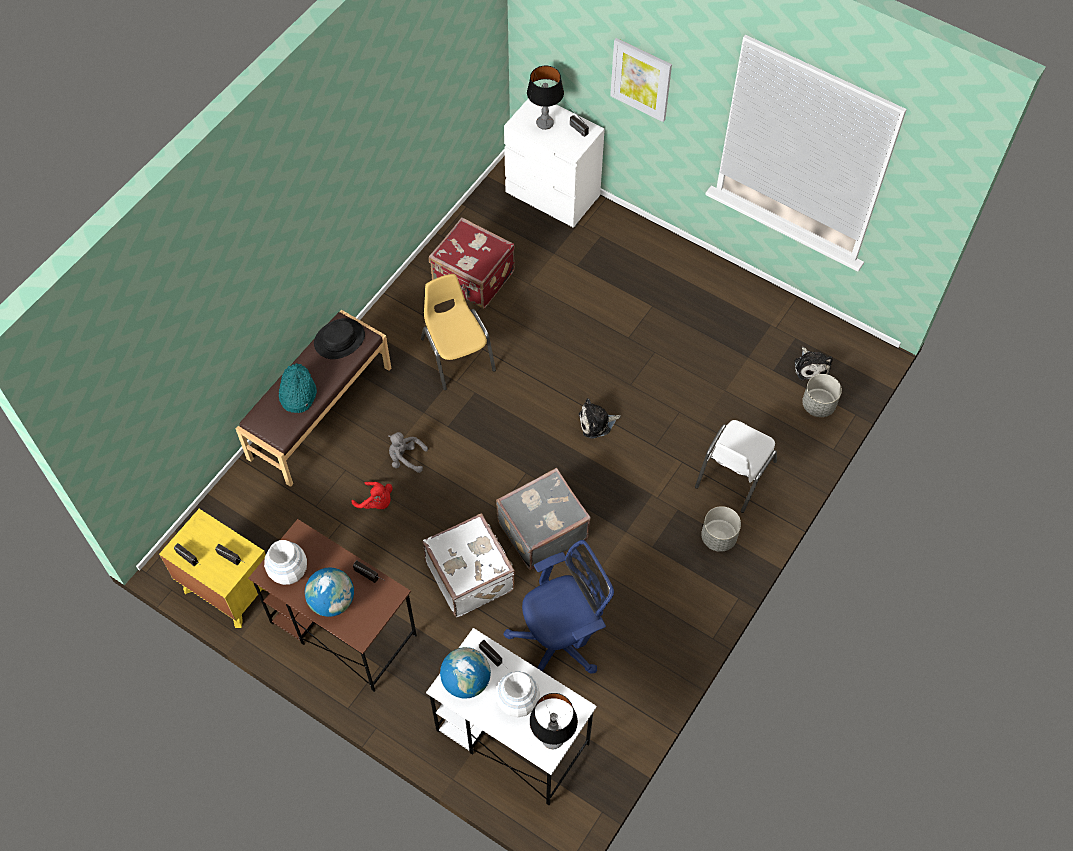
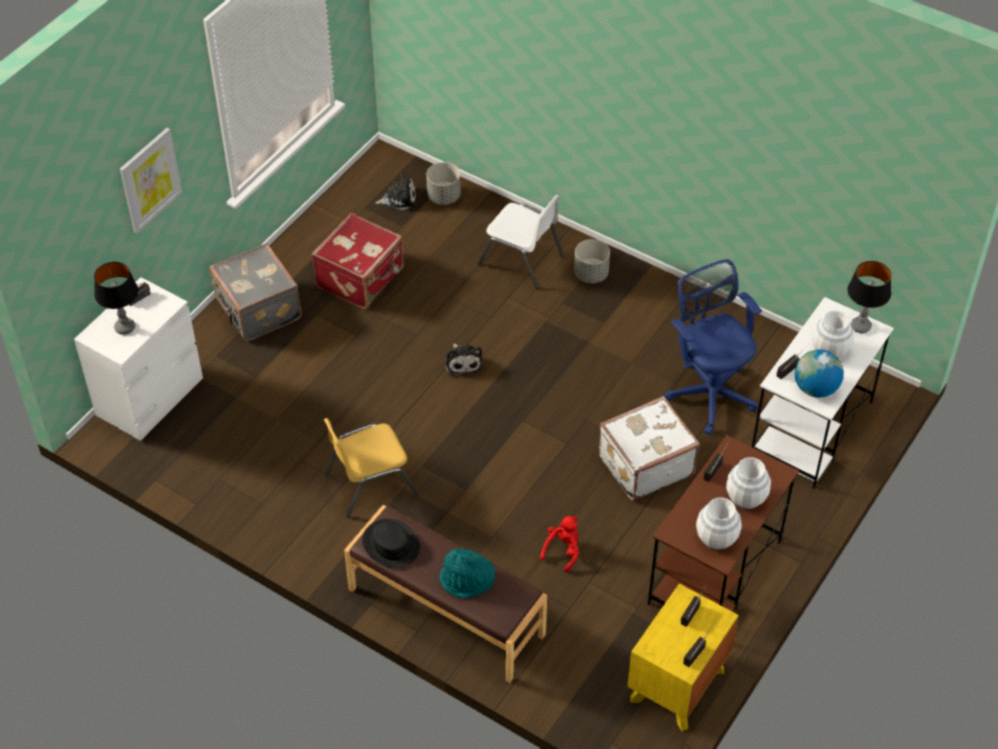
camera: 90 degrees left, 10 degrees down
globe [305,568,354,617] -> white vase [726,457,771,510]
grey plush toy [388,432,428,473] -> none
red suitcase [429,217,515,309] -> red suitcase moved to [311,213,404,309]
grey suitcase [496,468,591,570] -> grey suitcase moved to [209,243,302,341]

